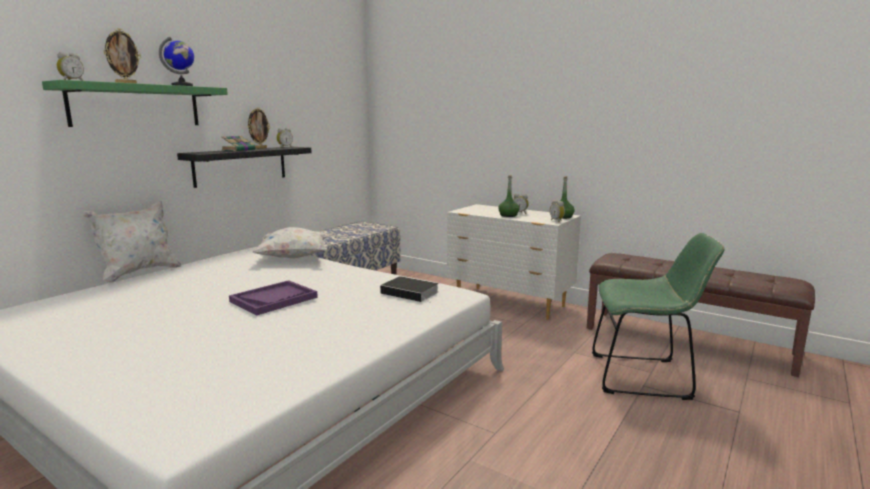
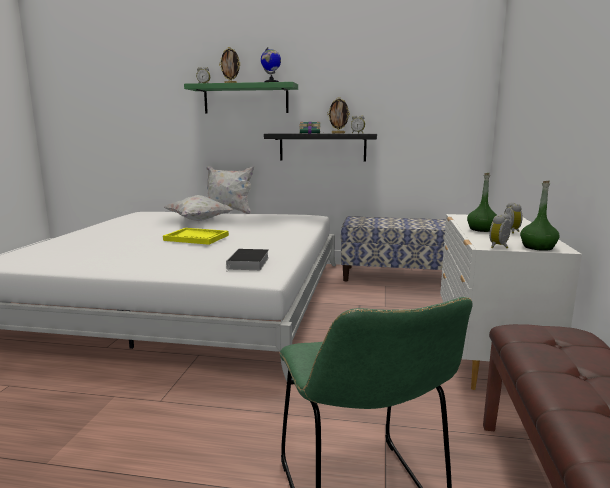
camera: 65 degrees right, 0 degrees up
purple tray [229,280,318,316] -> yellow tray [163,228,229,245]
white pillow [253,227,329,258] -> white pillow moved to [164,195,234,221]

